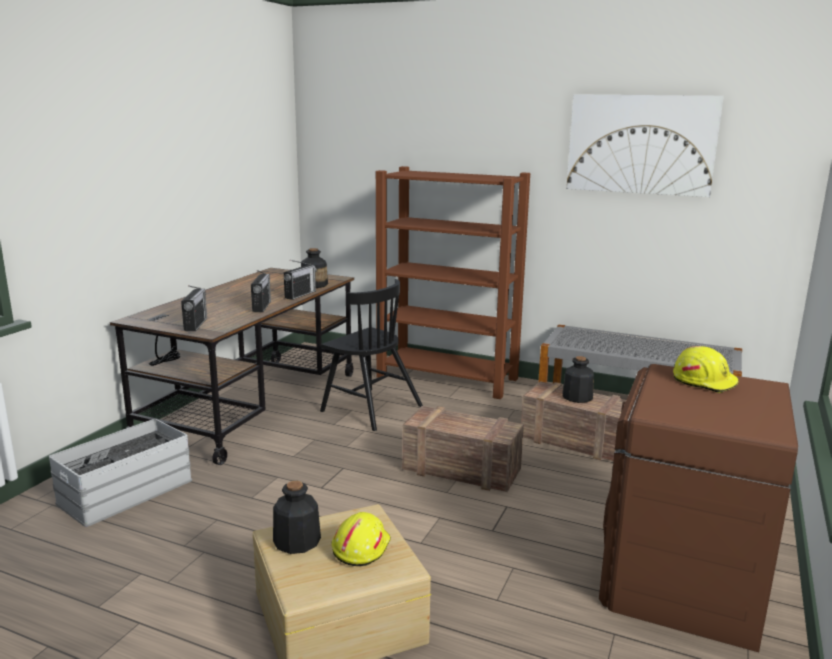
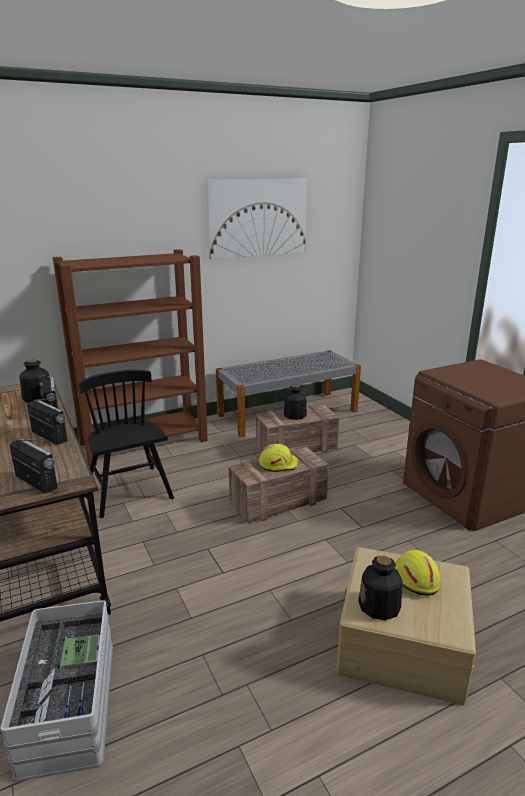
camera: 50 degrees left, 5 degrees up
black chair [320,279,423,431] -> black chair turned 105 degrees counterclockwise [79,370,174,518]
yellow hard hat [673,346,739,393] -> yellow hard hat moved to [259,444,299,472]

